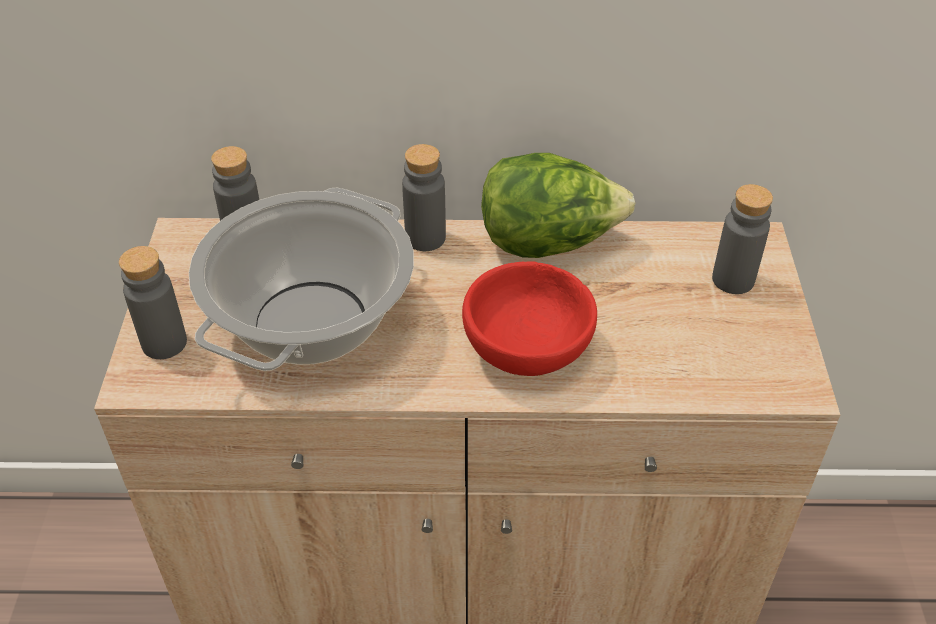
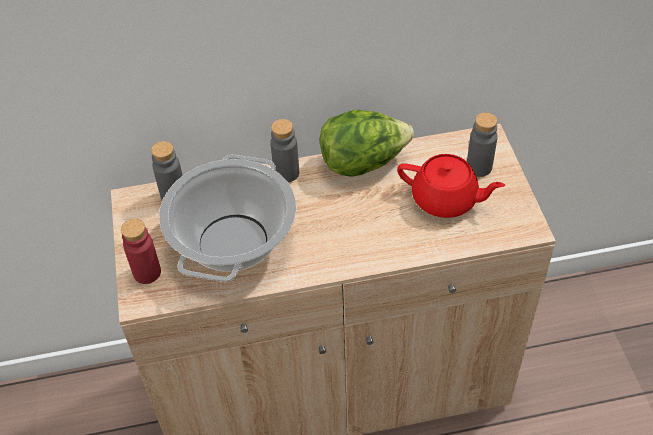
camera: 10 degrees left, 5 degrees up
grey bottle [119,246,187,359] -> red bottle [121,219,161,284]
red bowl [462,262,597,376] -> none
none -> red teapot [397,154,505,218]

